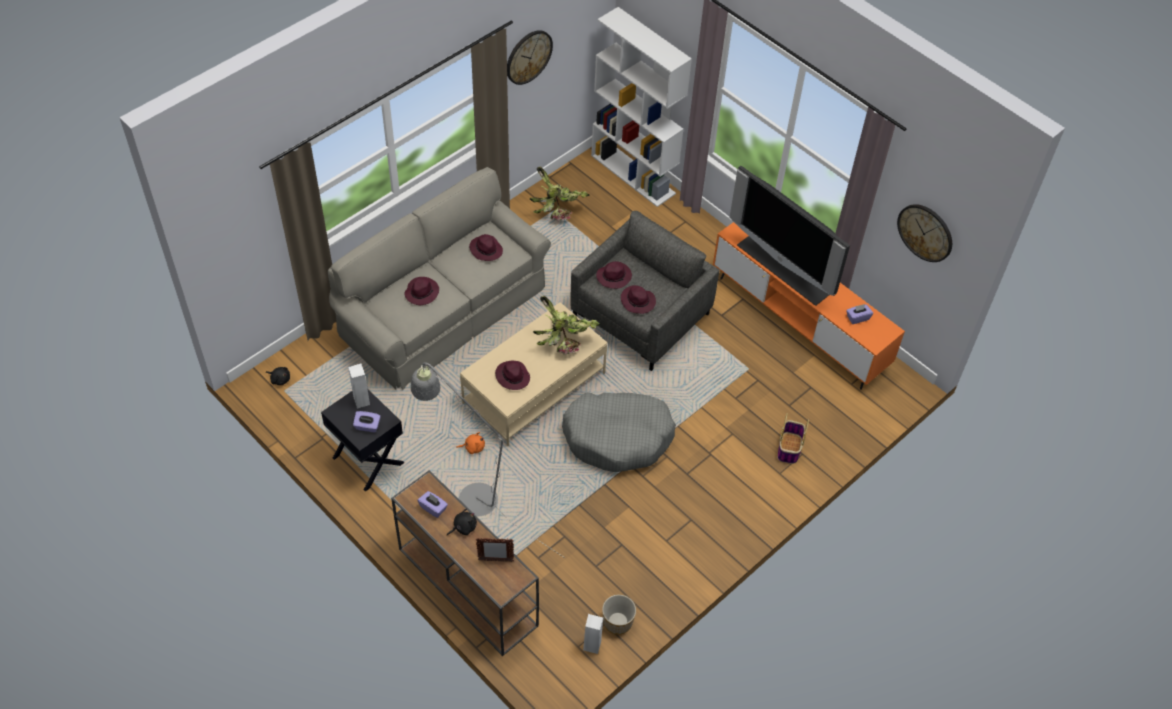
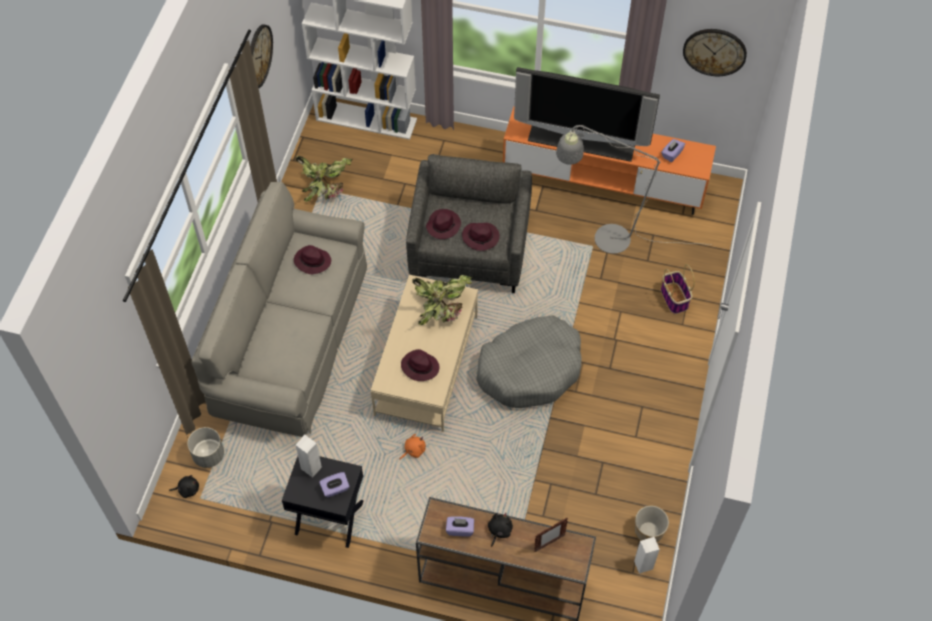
camera: 30 degrees left, 5 degrees up
purple hat [404,277,439,305] -> none
grey floor lamp [411,362,565,558] -> grey floor lamp moved to [556,125,712,254]
none -> grey planter [187,427,224,468]

